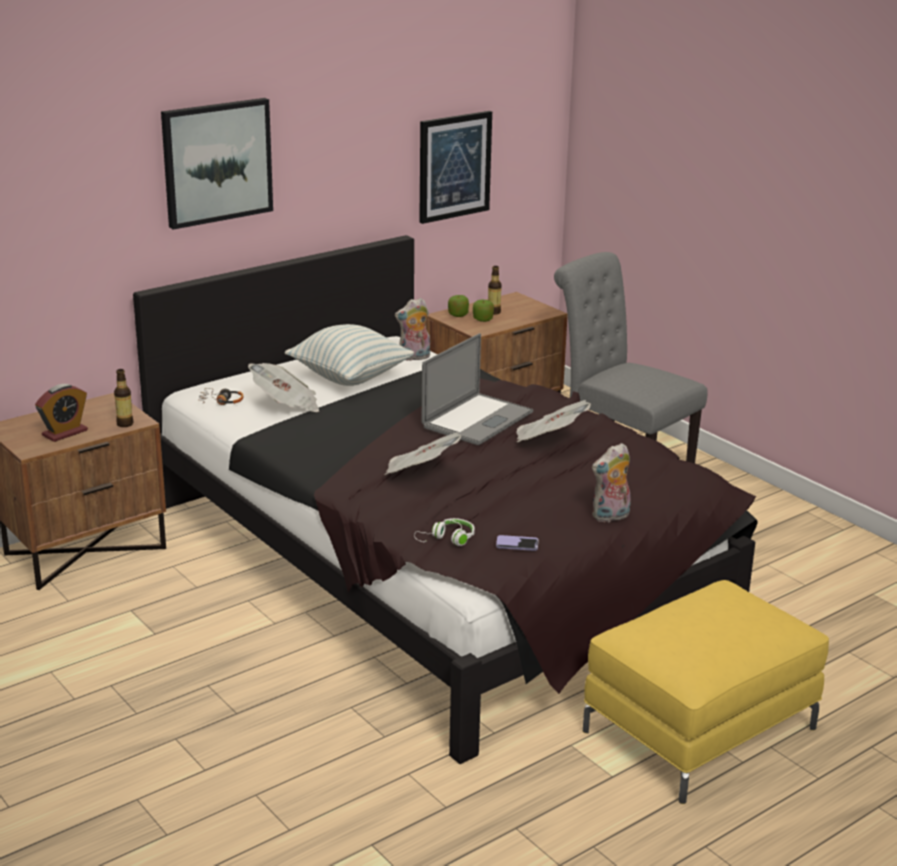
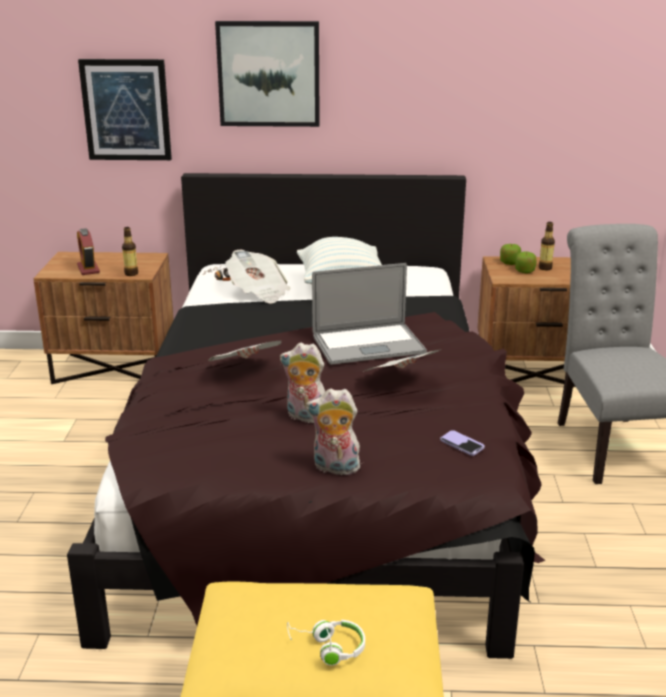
camera: 40 degrees right, 0 degrees up
alarm clock [35,384,88,442] -> alarm clock turned 75 degrees clockwise [77,228,100,275]
plush toy [395,298,430,361] -> plush toy moved to [280,343,325,423]
white headphones [414,518,475,546] -> white headphones moved to [287,620,365,666]
picture [419,111,492,224] -> picture moved to [78,59,172,160]
phone [496,535,539,551] -> phone moved to [440,430,485,456]

